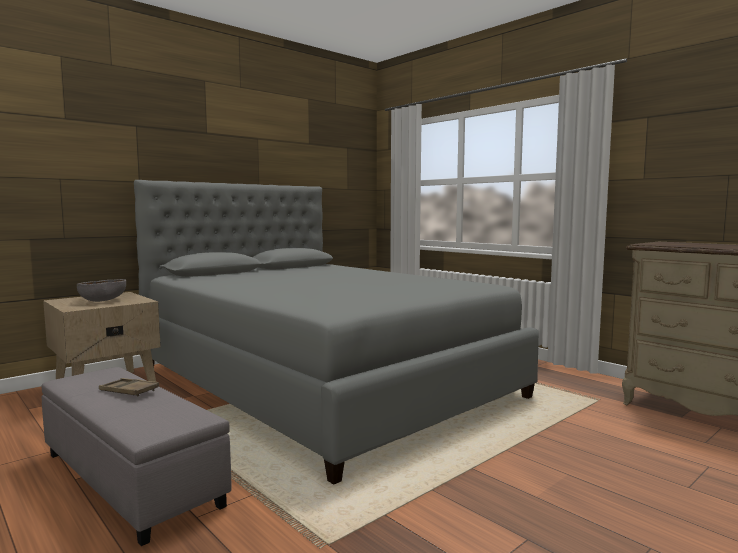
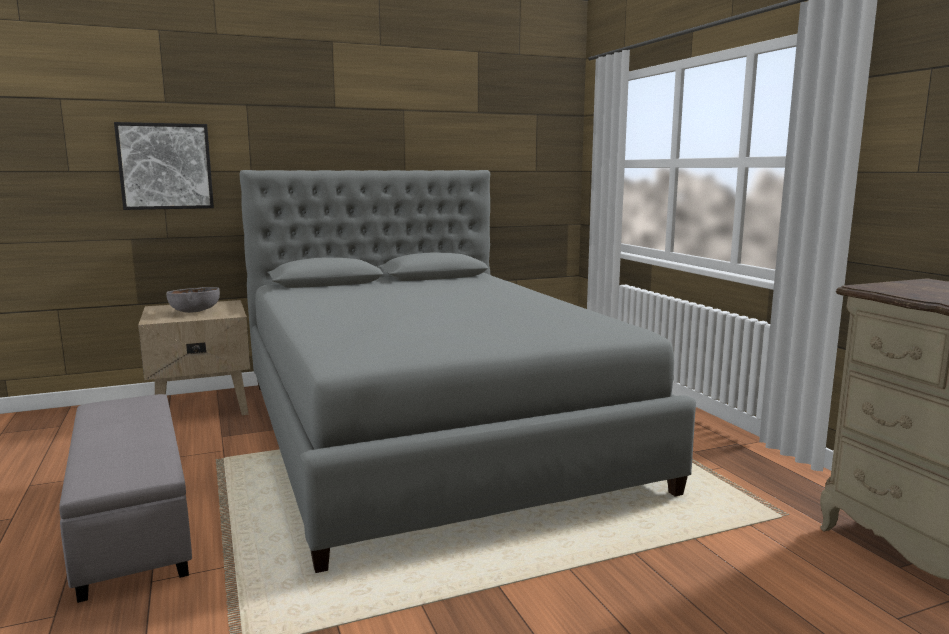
camera: 20 degrees right, 5 degrees up
brown tray [99,378,159,397] -> none
none -> picture [114,122,214,210]

